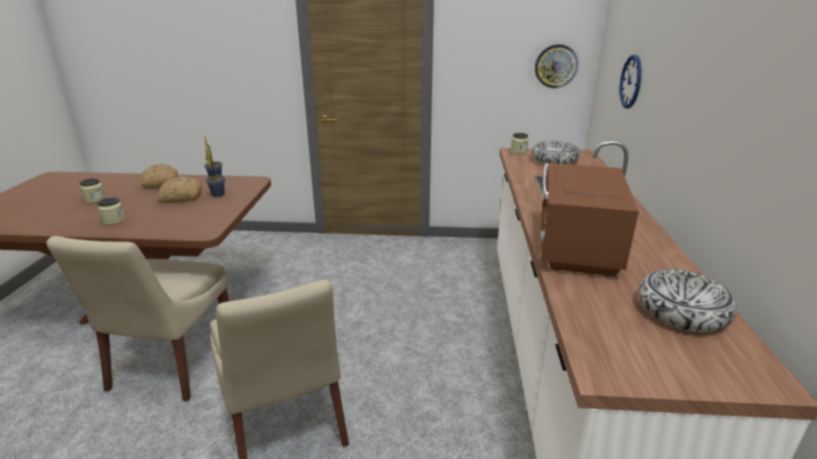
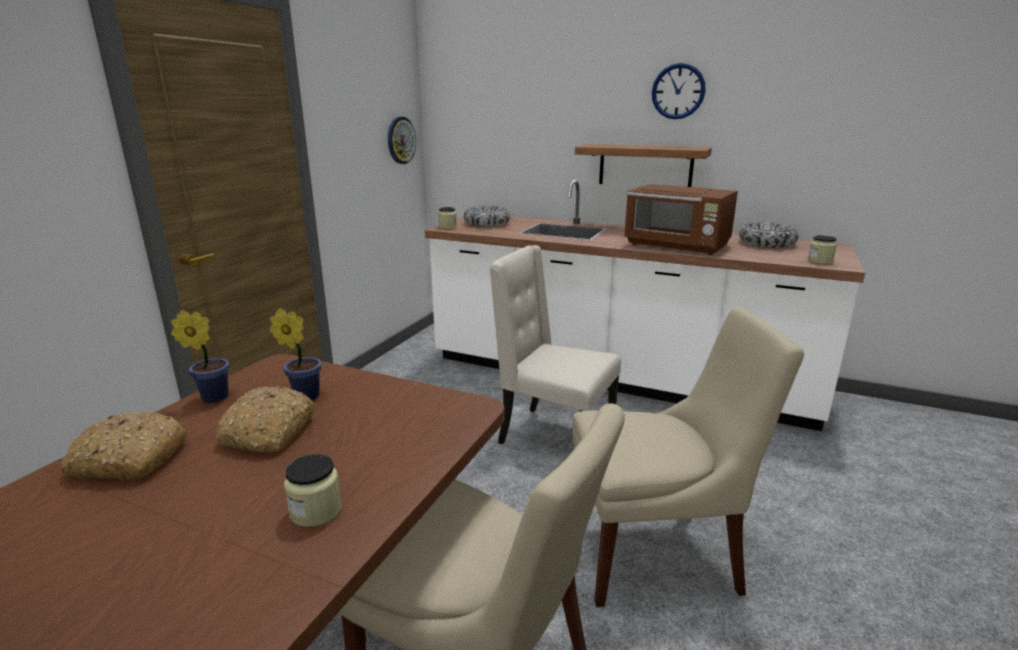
camera: 70 degrees left, 5 degrees down
jar [80,178,105,203] -> jar moved to [808,235,837,264]
wall clock [619,55,642,108] -> wall clock moved to [652,63,706,119]
none -> beige chair [490,245,621,444]
none -> shelf [575,144,712,187]

